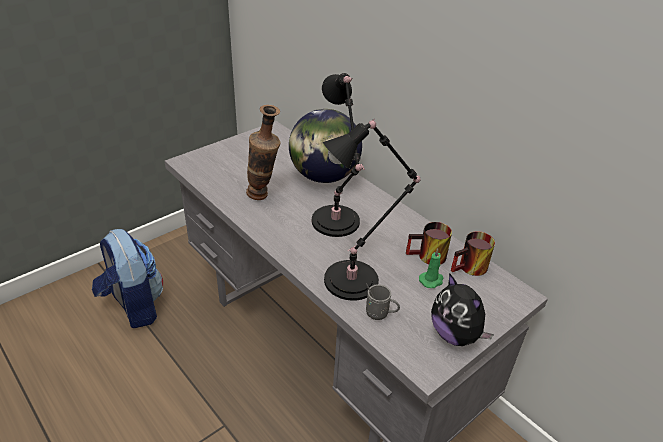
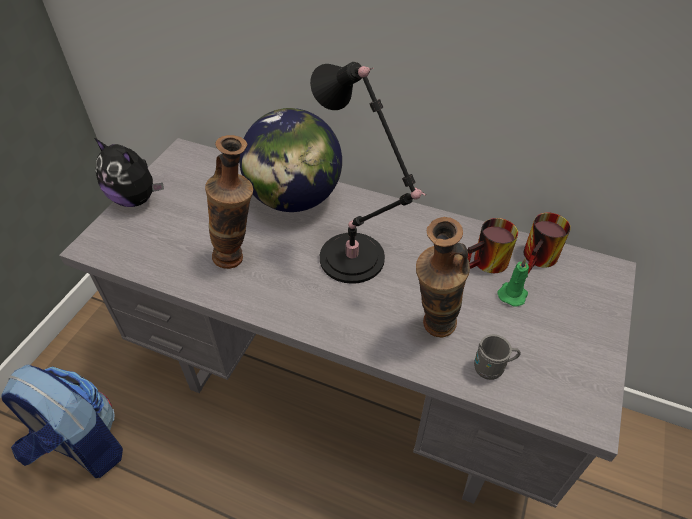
camera: 25 degrees left, 10 degrees up
black table lamp [323,118,421,301] -> vase [416,217,470,337]
plush toy [431,273,494,346] -> plush toy moved to [95,138,164,207]

